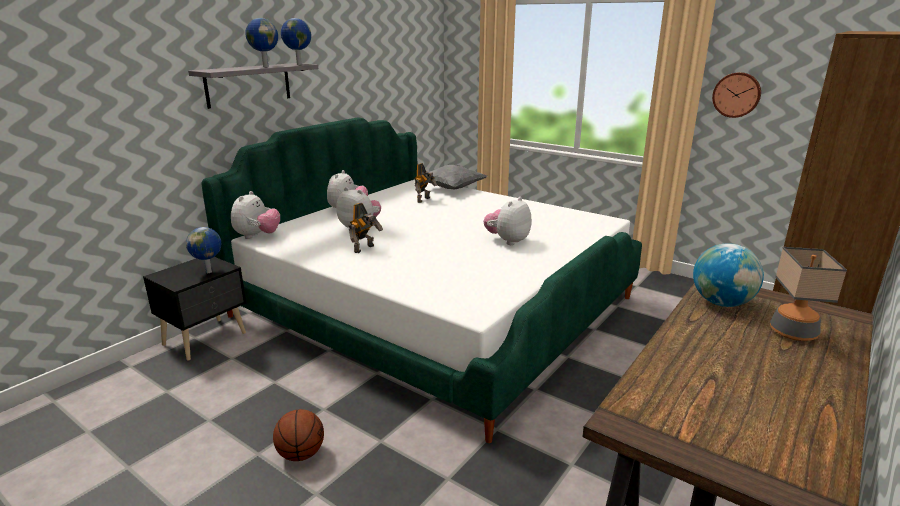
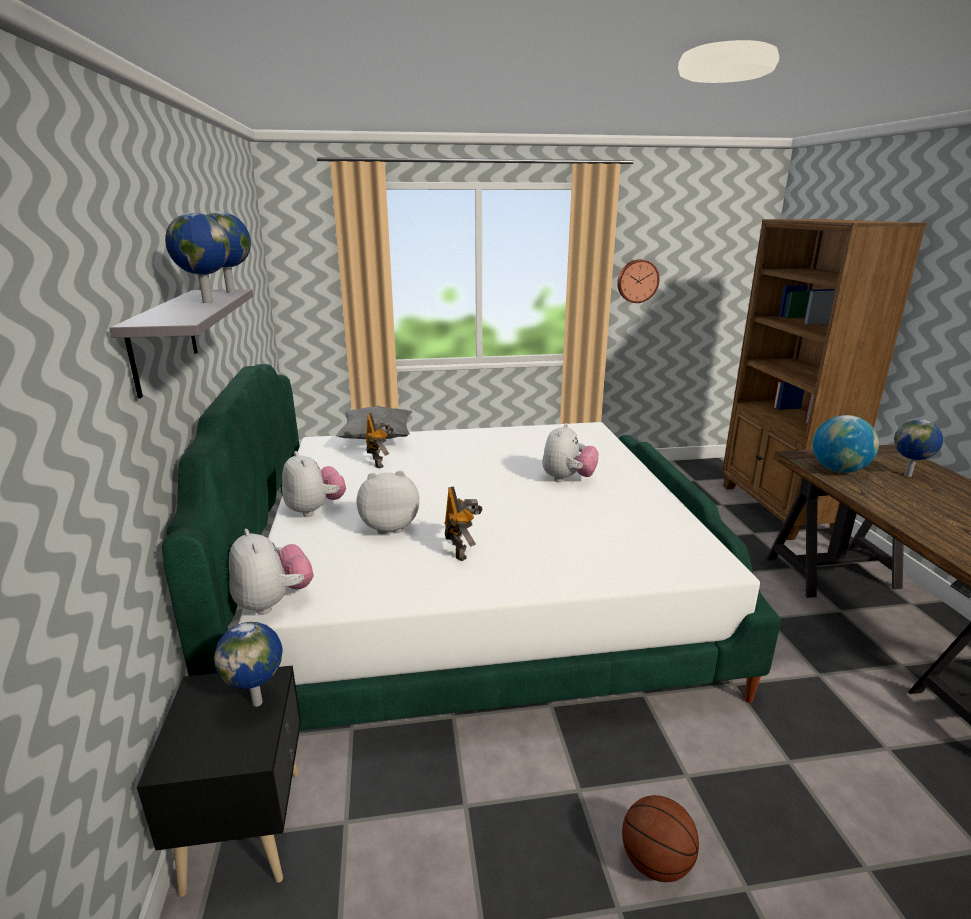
camera: 45 degrees left, 0 degrees up
plush toy [484,197,532,245] -> plush toy turned 150 degrees counterclockwise [542,423,599,482]
table lamp [770,247,847,341] -> globe [894,420,943,477]

